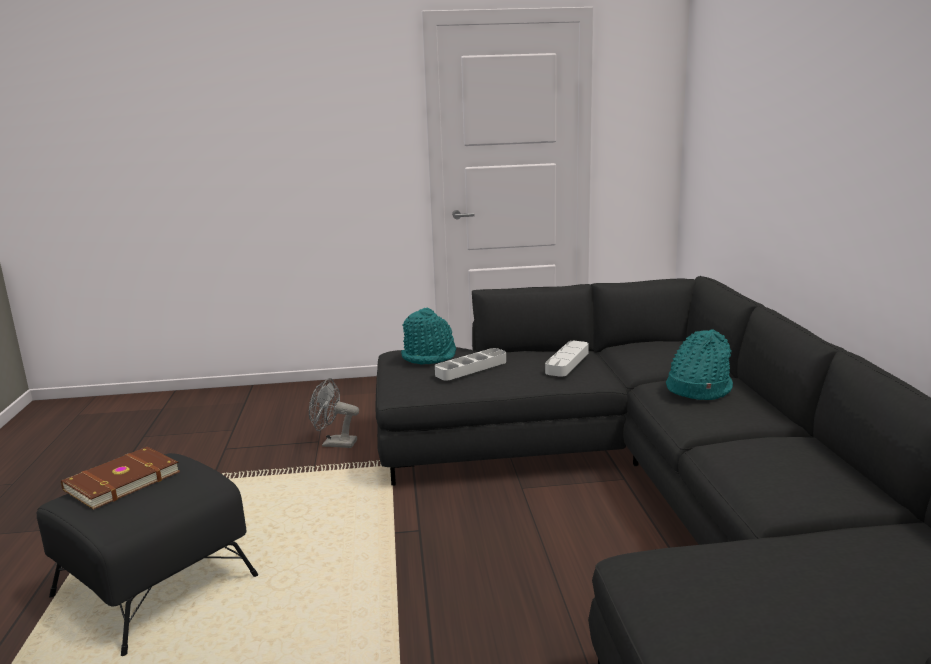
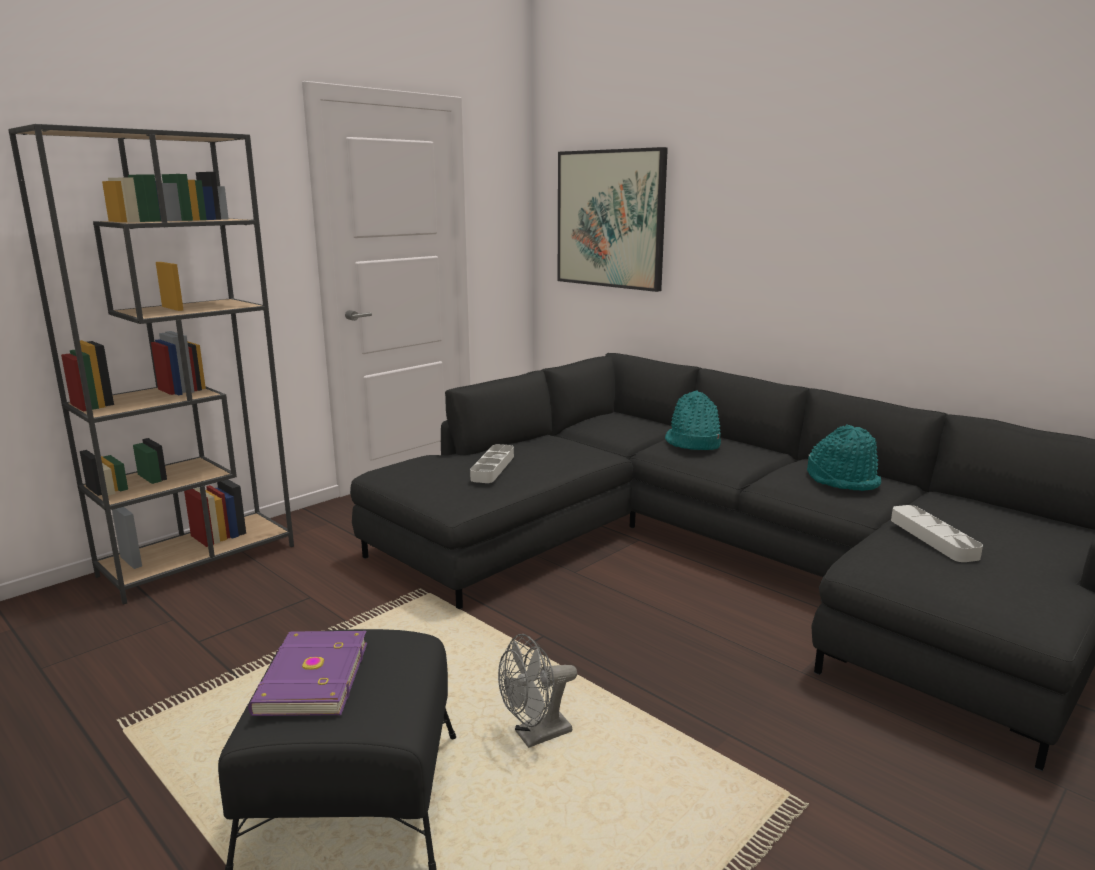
camera: 40 degrees left, 0 degrees up
brown book [61,447,180,510] -> purple book [248,631,367,716]
grey fan [309,378,359,448] -> grey fan moved to [498,634,577,748]
turquoise hat [401,307,456,365] -> turquoise hat moved to [807,424,881,491]
grey tray [545,341,589,377] -> grey tray moved to [891,505,983,562]
none -> bookcase [8,124,294,605]
none -> picture [558,147,668,292]

